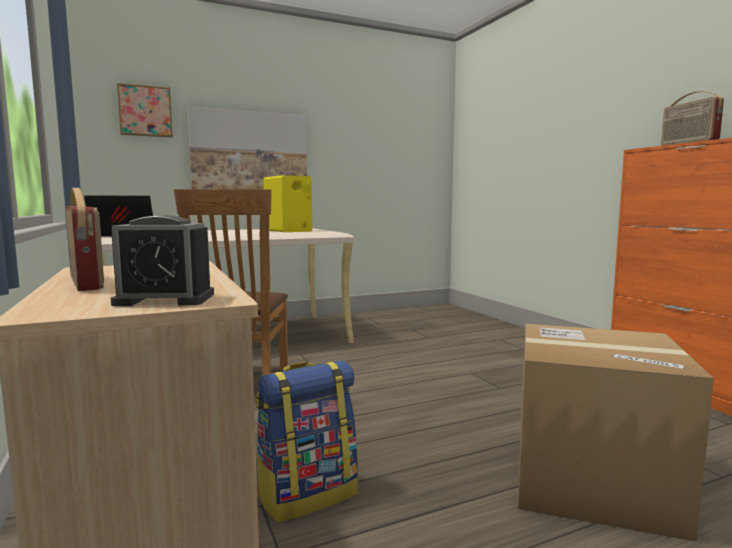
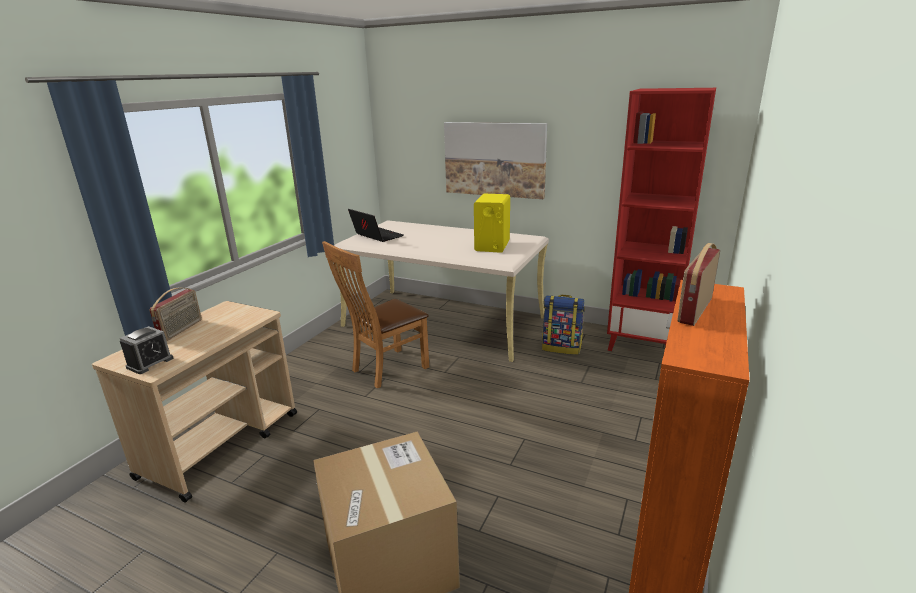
camera: 50 degrees right, 15 degrees up
alarm clock [111,215,214,306] -> alarm clock turned 105 degrees counterclockwise [120,326,174,374]
picture [117,83,173,137] -> none
backpack [256,360,358,523] -> backpack moved to [542,295,585,355]
none -> red bookcase [607,88,716,351]

